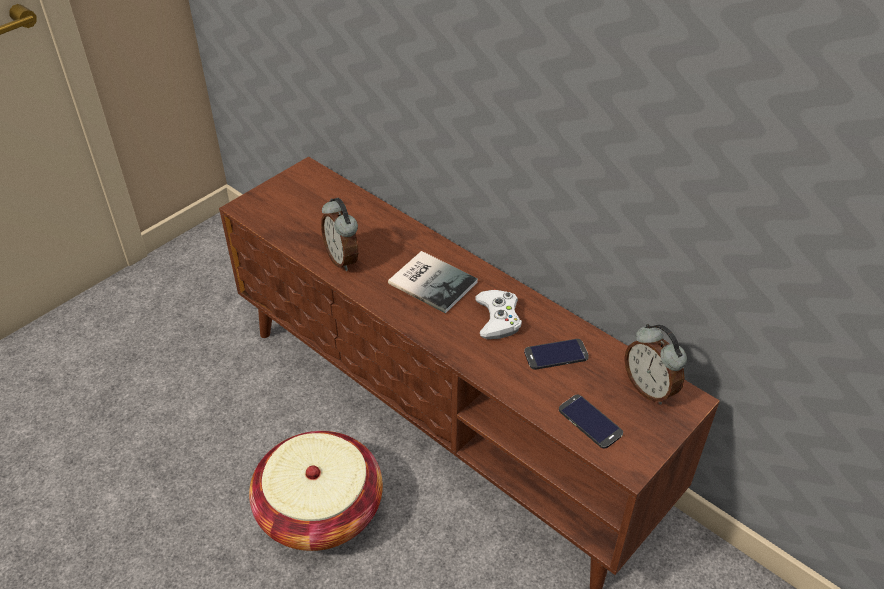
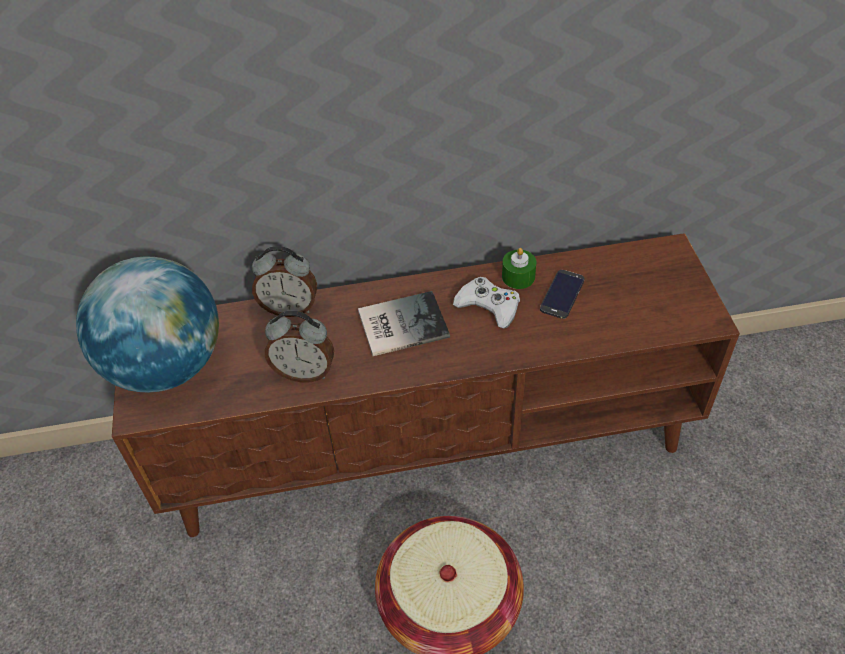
camera: 50 degrees left, 5 degrees up
phone [559,395,623,449] -> none
alarm clock [624,324,687,405] -> alarm clock moved to [252,246,317,317]
none -> globe [76,257,219,392]
none -> green candle [502,248,536,289]

